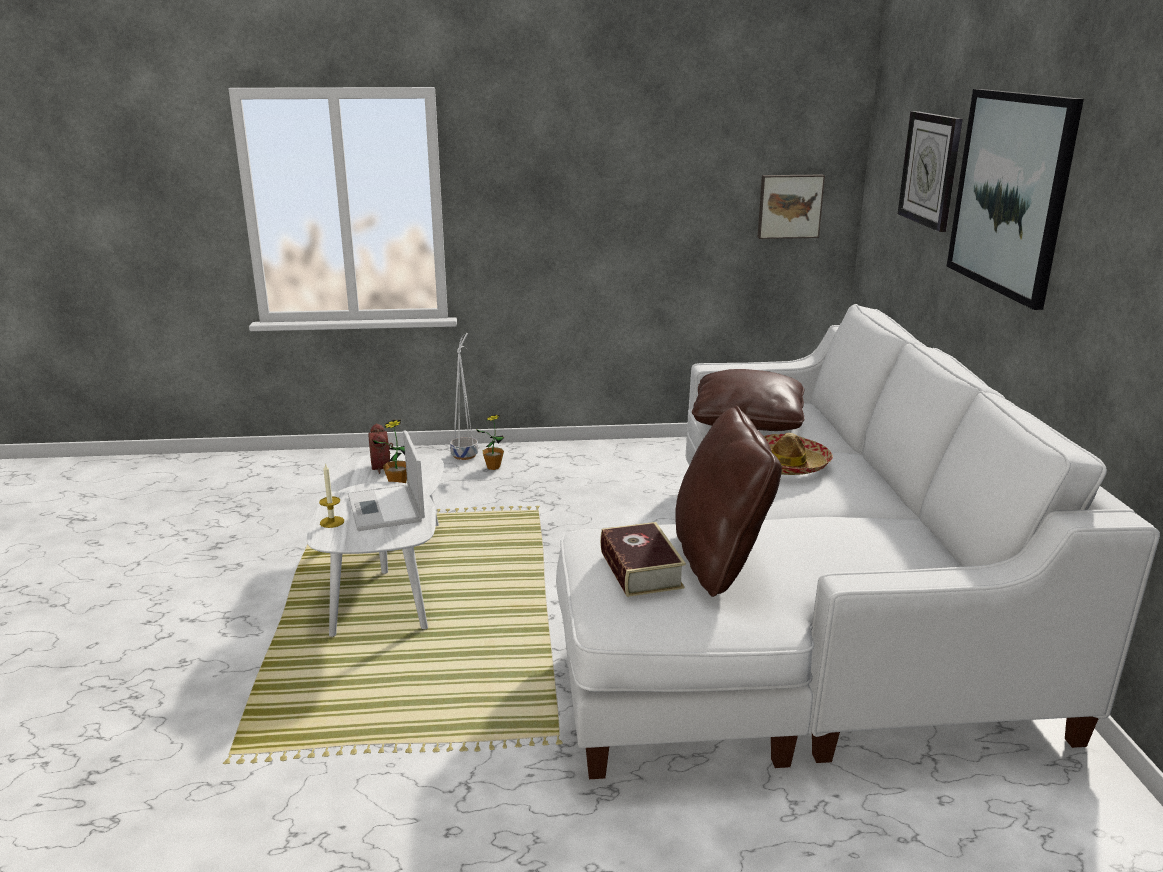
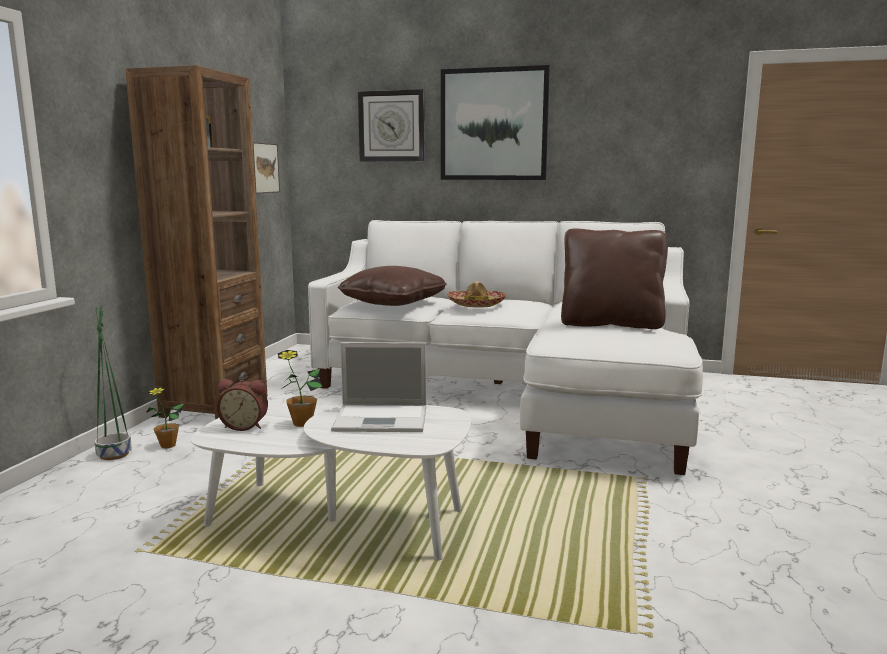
camera: 70 degrees left, 10 degrees down
candle [319,463,344,528] -> none
white planter [450,333,478,460] -> green planter [95,305,132,460]
book [600,522,686,597] -> none
none -> brown bookcase [125,65,268,419]

